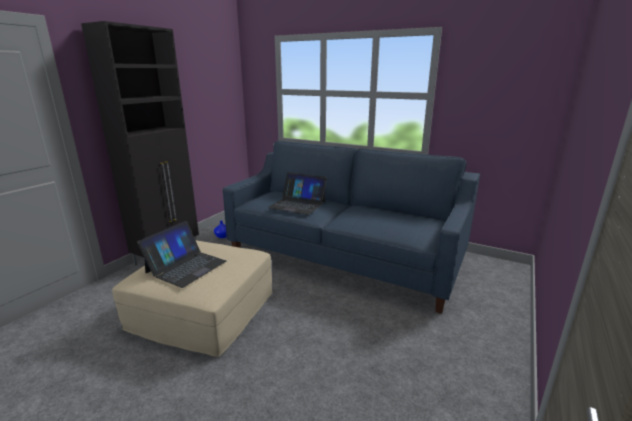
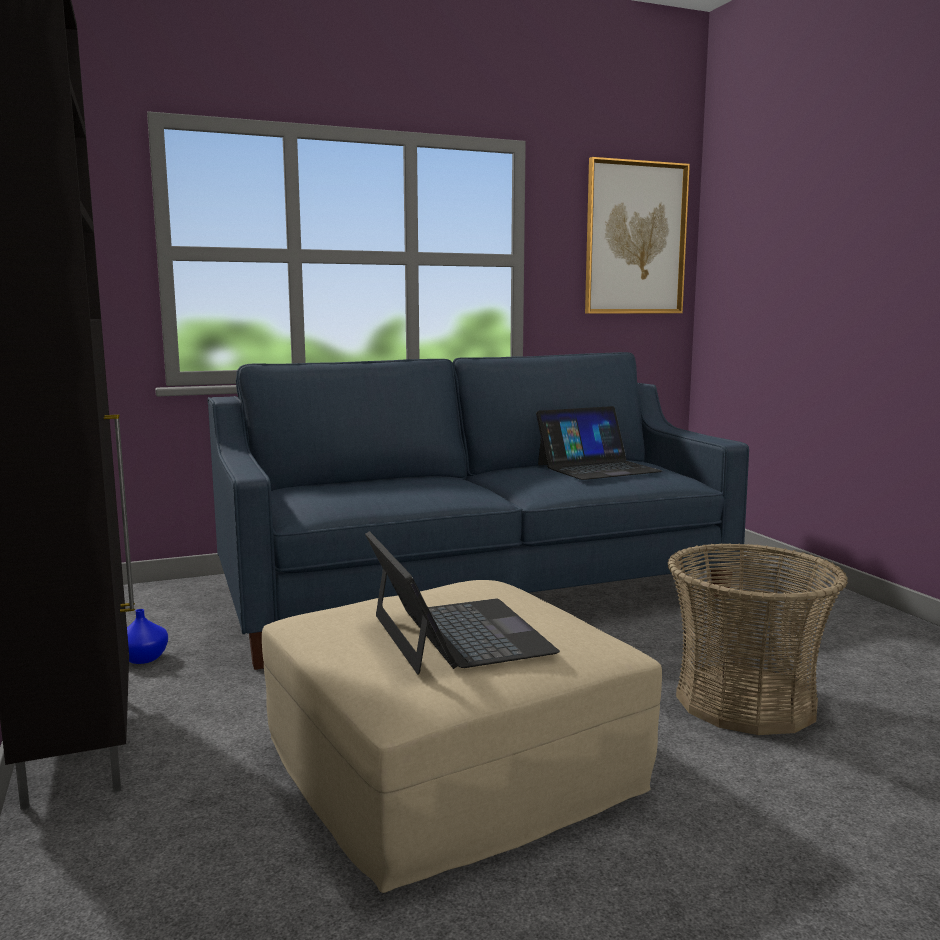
camera: 50 degrees left, 10 degrees down
laptop [268,172,327,215] -> laptop moved to [536,406,662,480]
none -> picture [585,157,690,314]
none -> basket [667,543,848,735]

